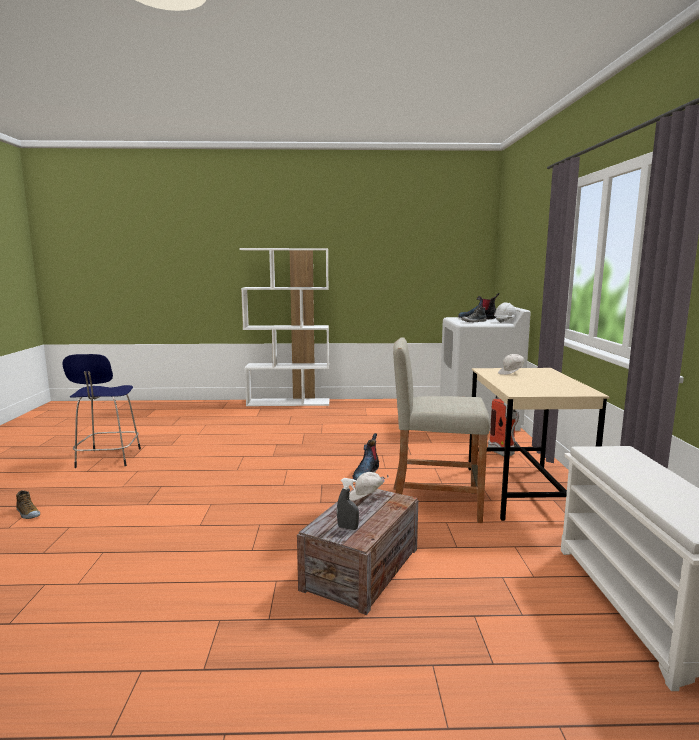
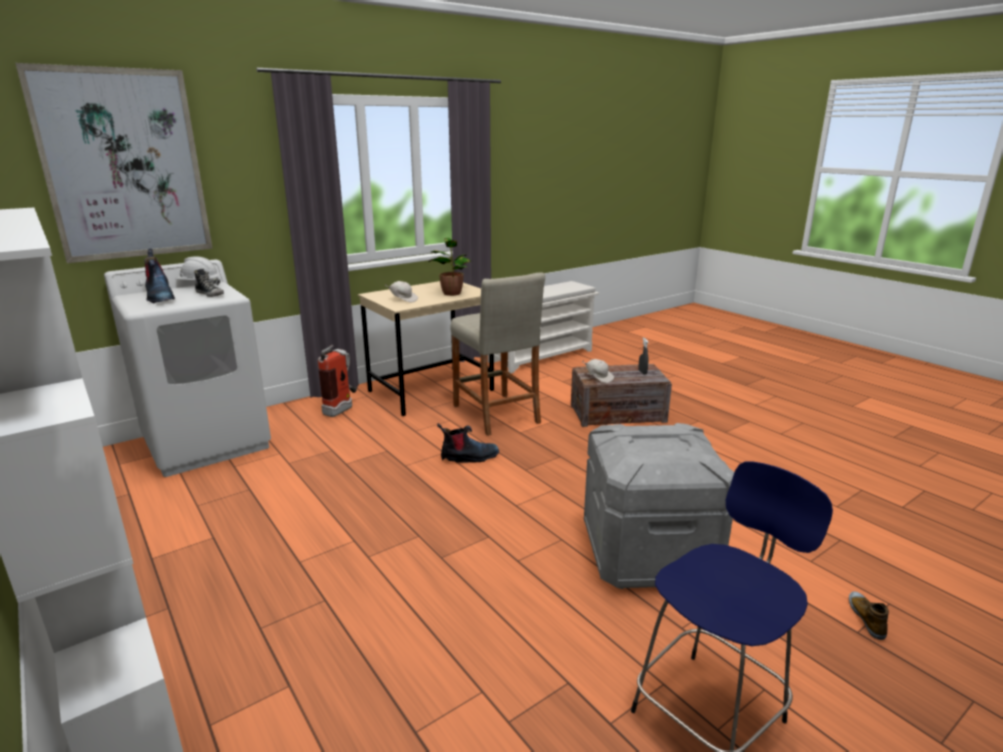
camera: 125 degrees left, 10 degrees up
none -> picture [15,63,213,263]
none -> potted plant [429,238,471,296]
none -> grey storage box [584,423,734,589]

